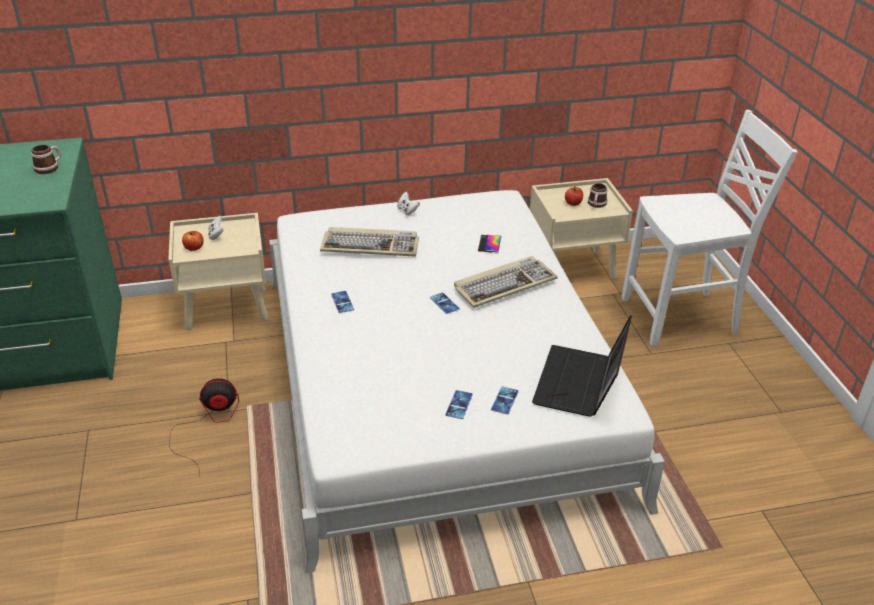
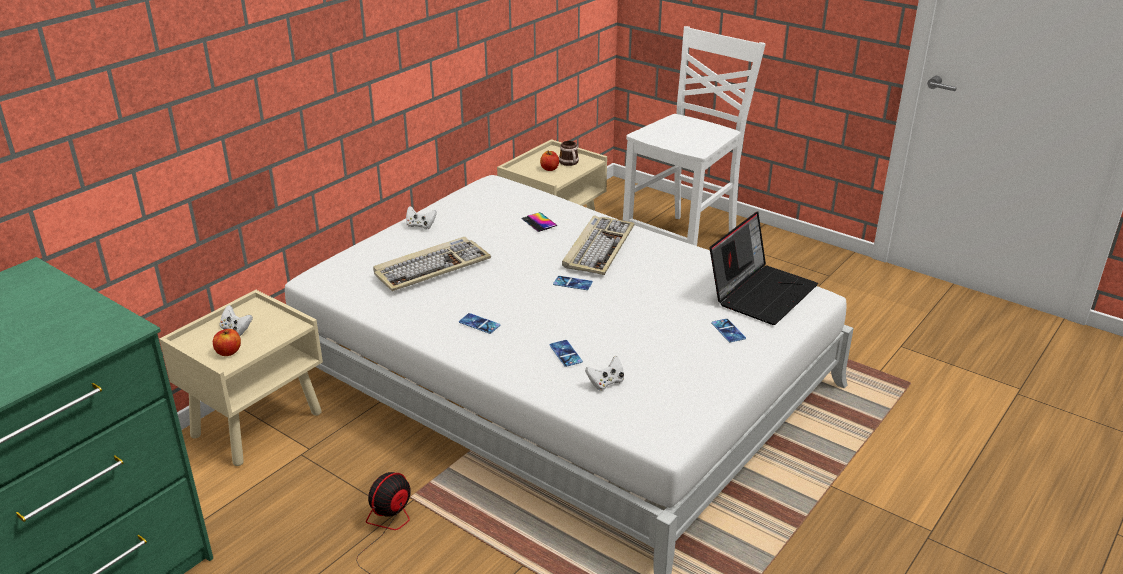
camera: 40 degrees left, 5 degrees down
mug [31,145,61,174] -> none
phone [445,390,473,419] -> phone moved to [549,340,583,367]
laptop [532,315,632,417] -> laptop turned 120 degrees counterclockwise [710,211,818,325]
none -> white game controller [585,356,624,391]

